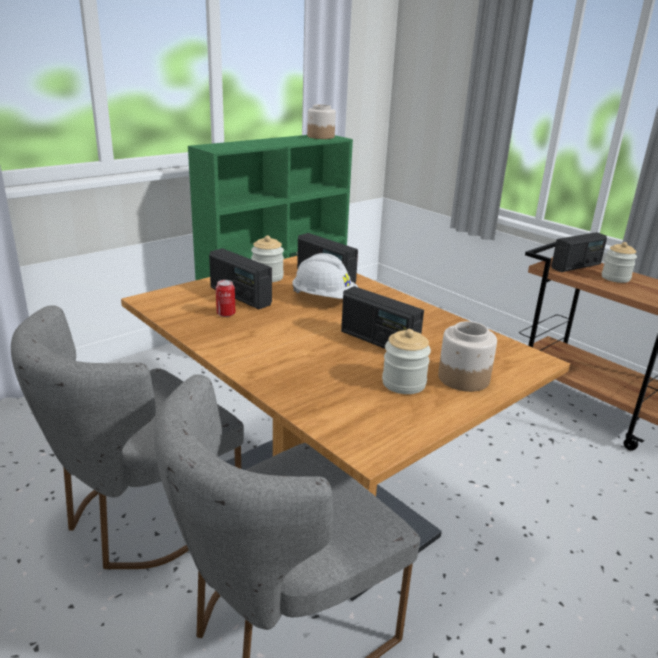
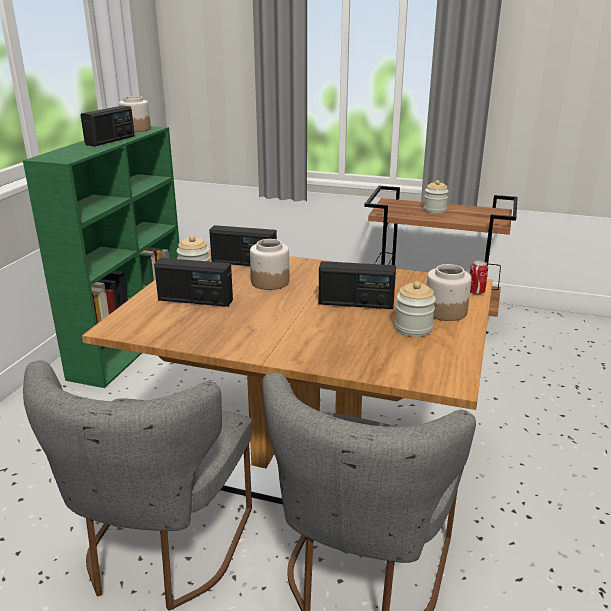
camera: 30 degrees left, 0 degrees up
can [216,280,235,317] -> can moved to [470,260,488,294]
white hard hat [292,253,359,299] -> jar [250,239,289,290]
radio [551,232,607,272] -> radio moved to [81,106,135,146]

